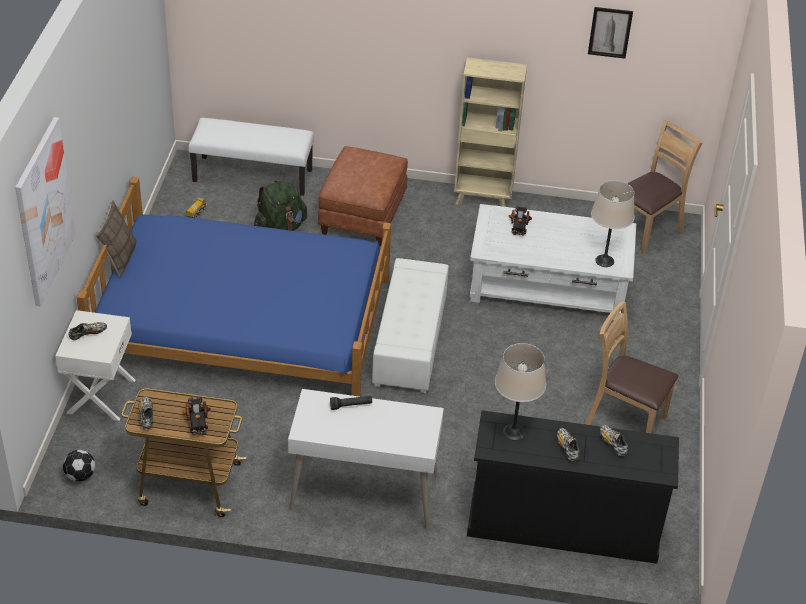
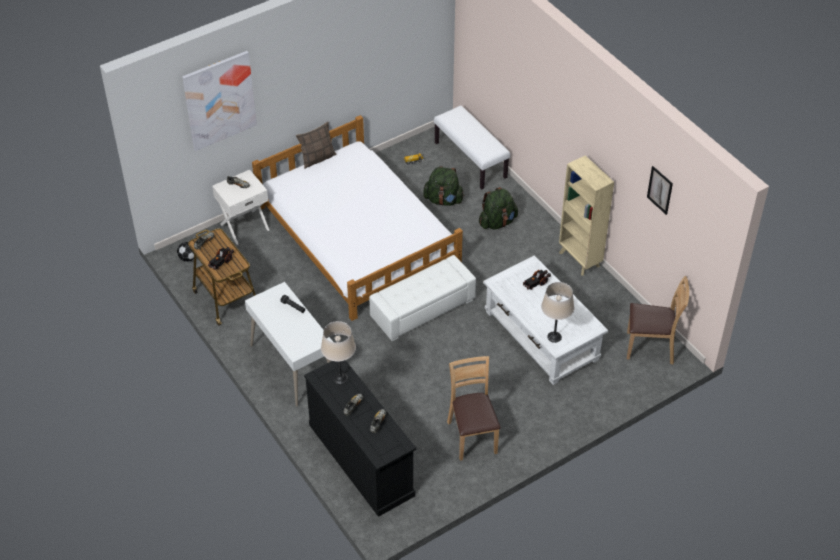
camera: 50 degrees right, 5 degrees up
blue bed [76,177,391,397] -> white bed [252,115,463,321]
brown ottoman [318,146,408,246] -> green backpack [479,187,518,229]

